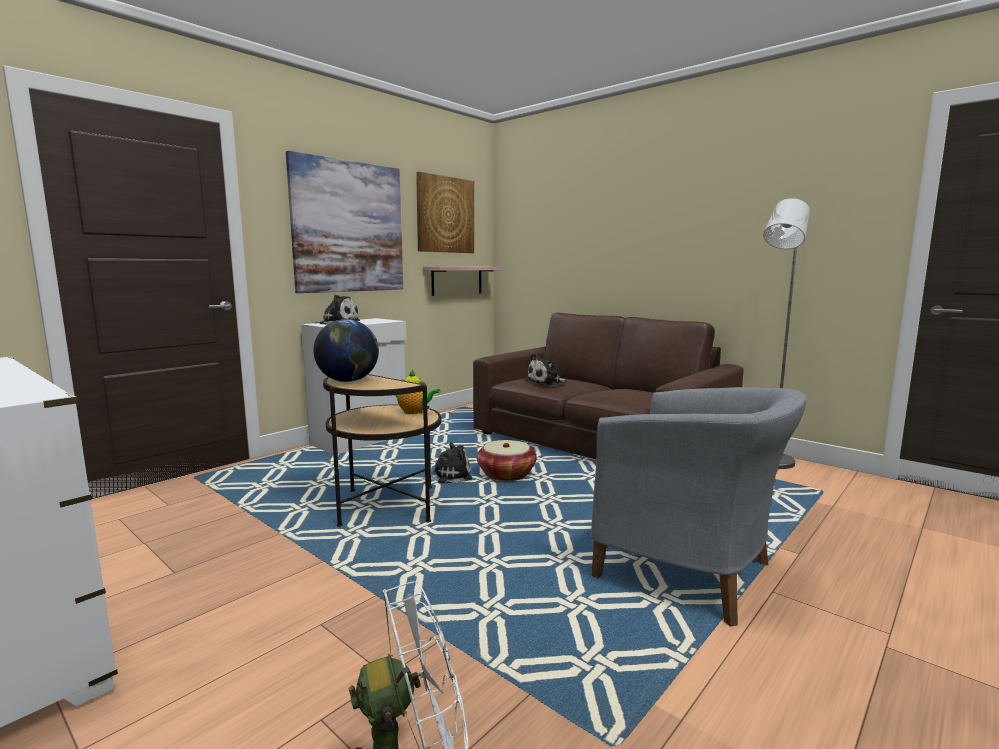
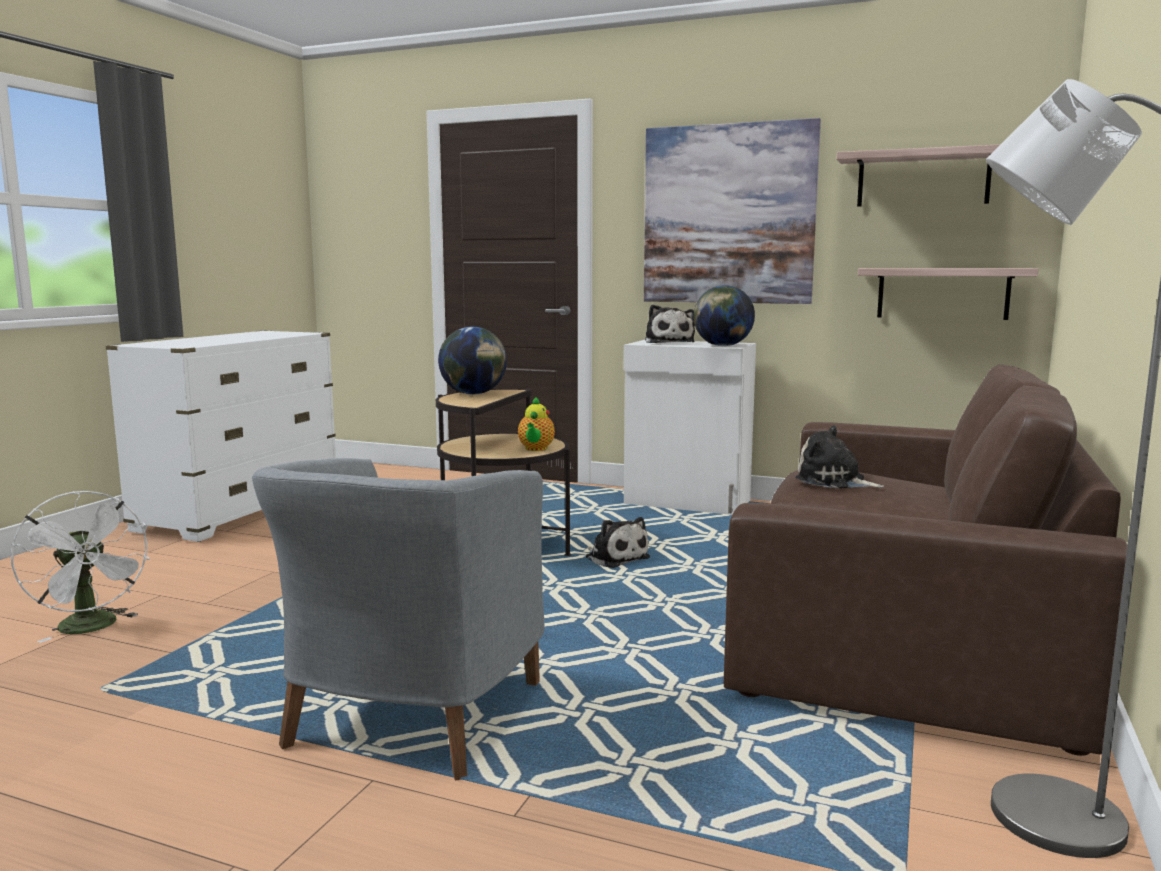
camera: 70 degrees right, 0 degrees up
picture [416,172,474,253] -> shelf [837,144,1000,207]
basket [477,440,537,481] -> none
none -> globe [693,285,755,346]

